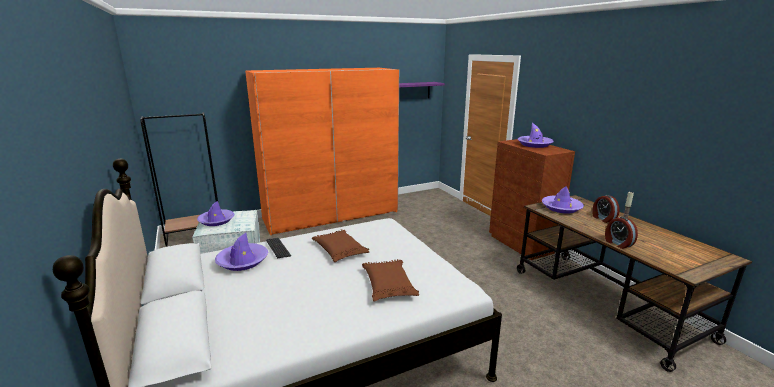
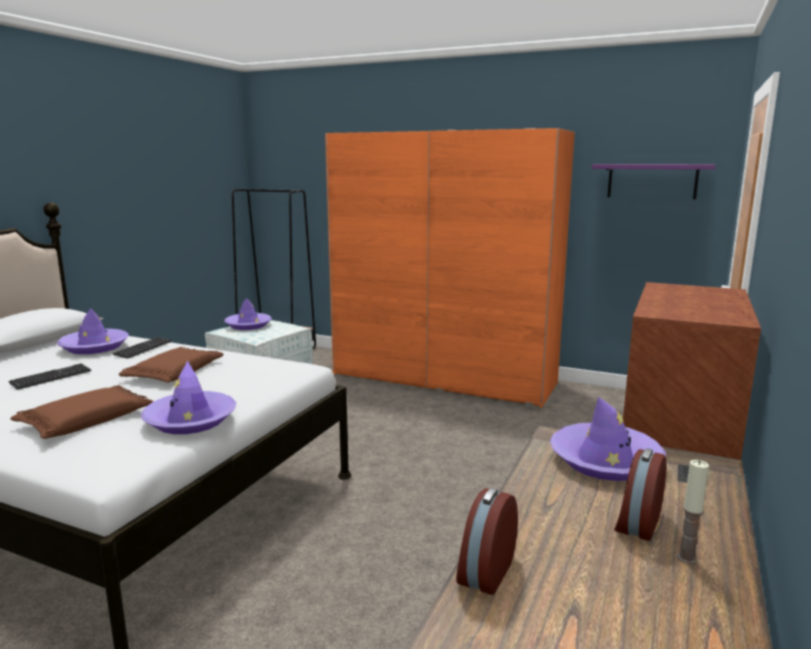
camera: 50 degrees right, 5 degrees down
purple hat [517,122,554,148] -> purple hat moved to [141,361,236,434]
none -> keyboard [8,363,91,390]

